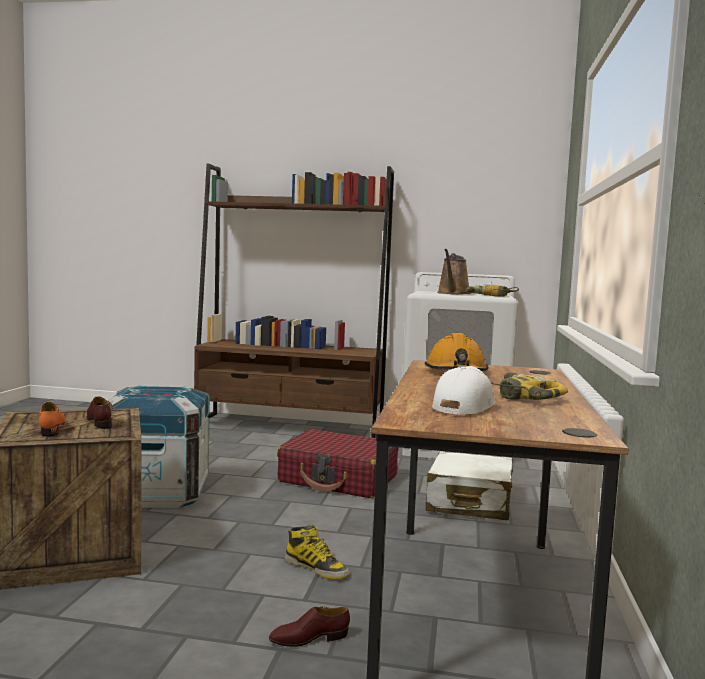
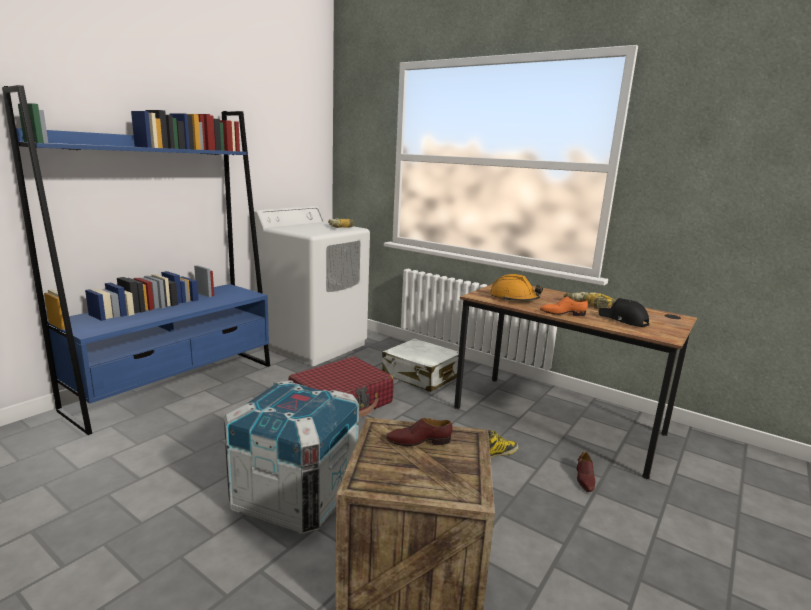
camera: 65 degrees left, 10 degrees up
orange shoe [39,402,65,437] -> orange shoe moved to [540,296,588,316]
brown bookcase [194,164,394,438] -> blue bookcase [2,85,270,435]
white cap [432,366,495,415] -> black cap [599,298,649,327]
brown watering can [437,249,471,294] -> none

